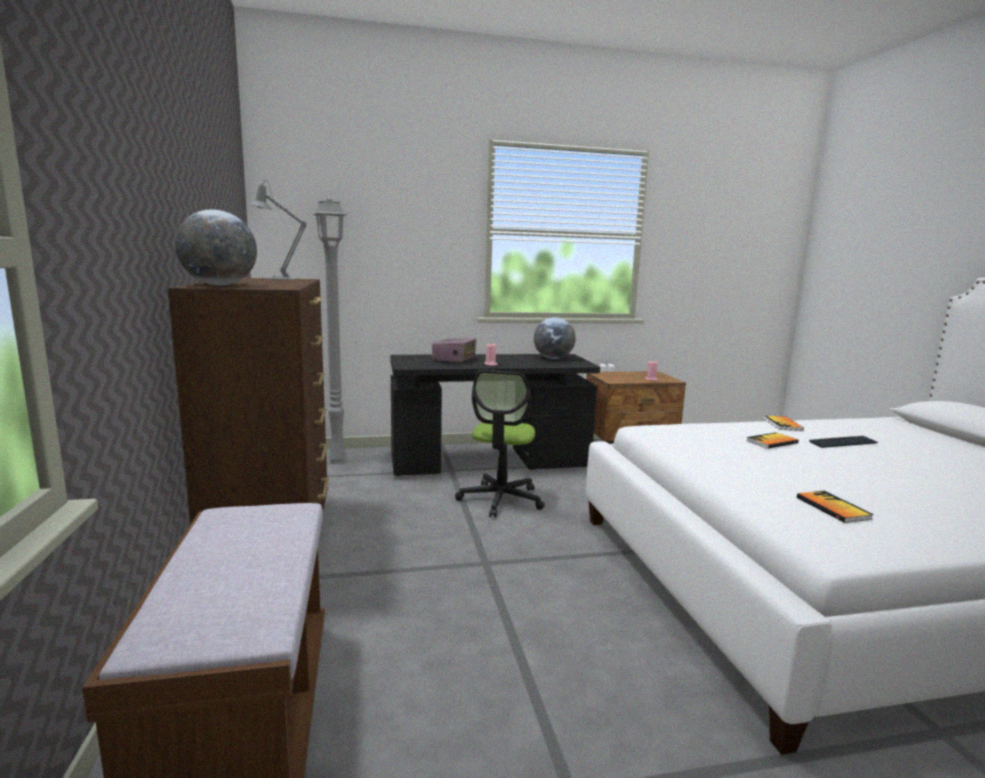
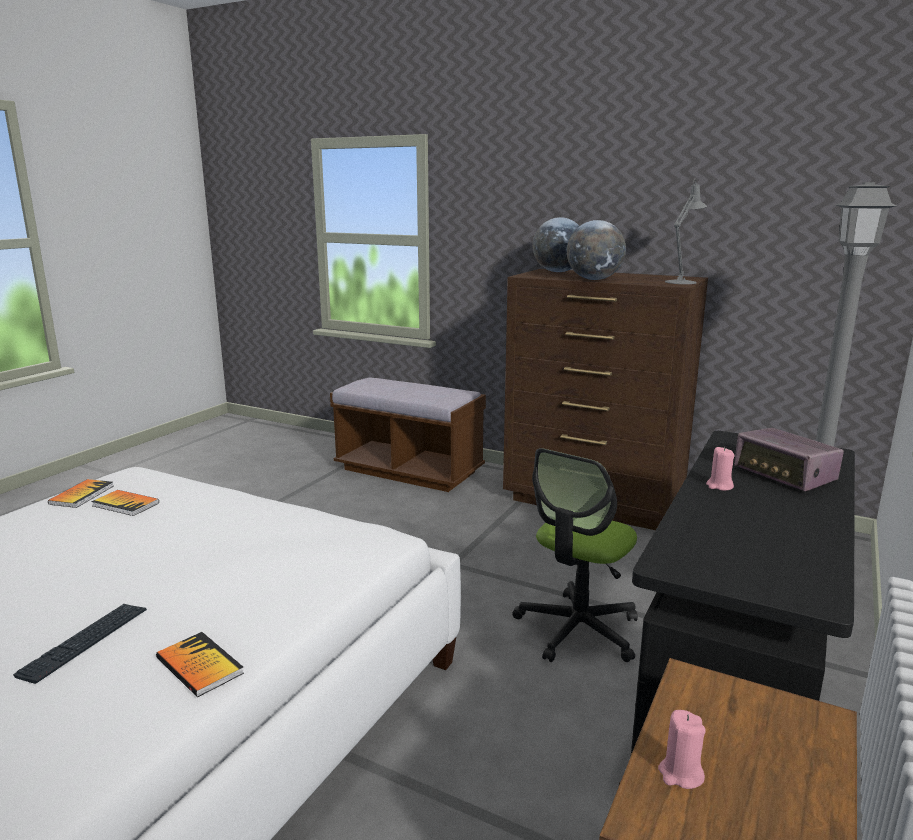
camera: 130 degrees right, 5 degrees up
office chair [455,370,545,518] -> office chair turned 105 degrees counterclockwise [512,448,638,662]
globe [534,317,576,359] -> globe moved to [567,220,626,280]
book [746,432,799,449] -> book moved to [48,479,114,508]

